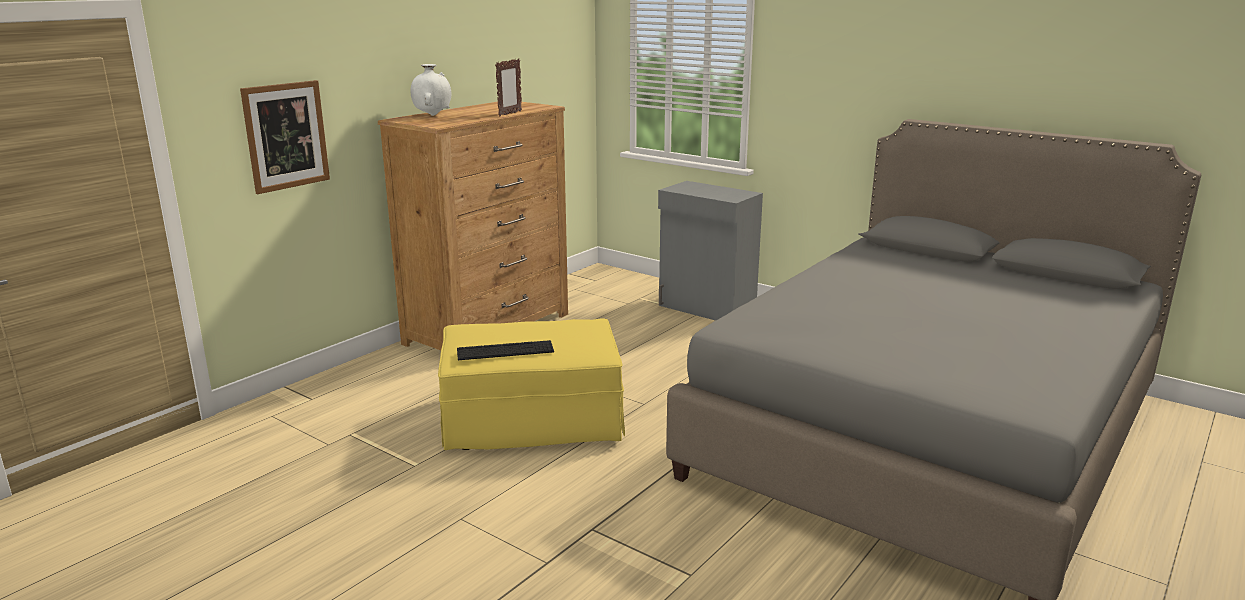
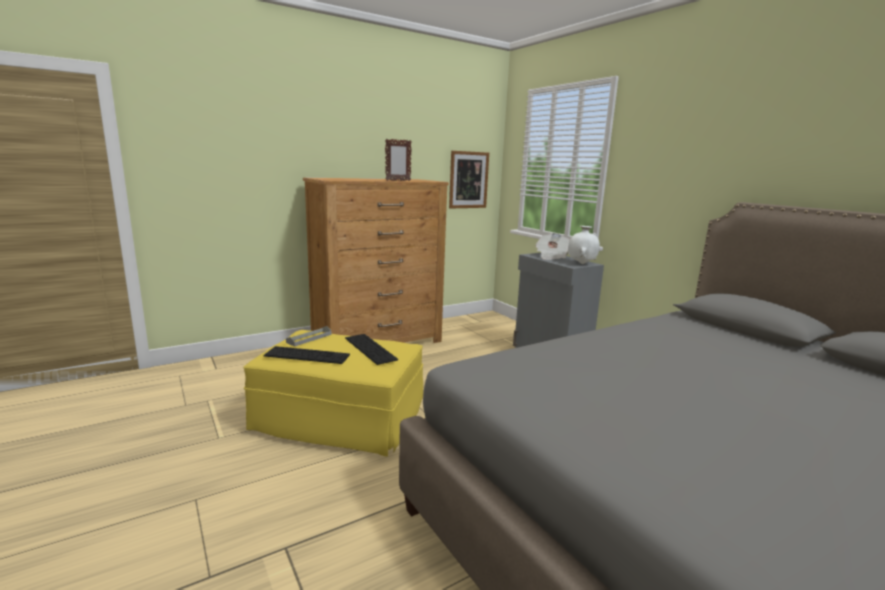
camera: 20 degrees right, 5 degrees down
picture [240,80,330,194] -> picture moved to [449,151,489,209]
white vase [411,64,451,116] -> white vase moved to [568,226,600,264]
none -> grey tray [286,326,331,347]
none -> keyboard [345,334,398,365]
none -> newspaper [535,233,570,260]

